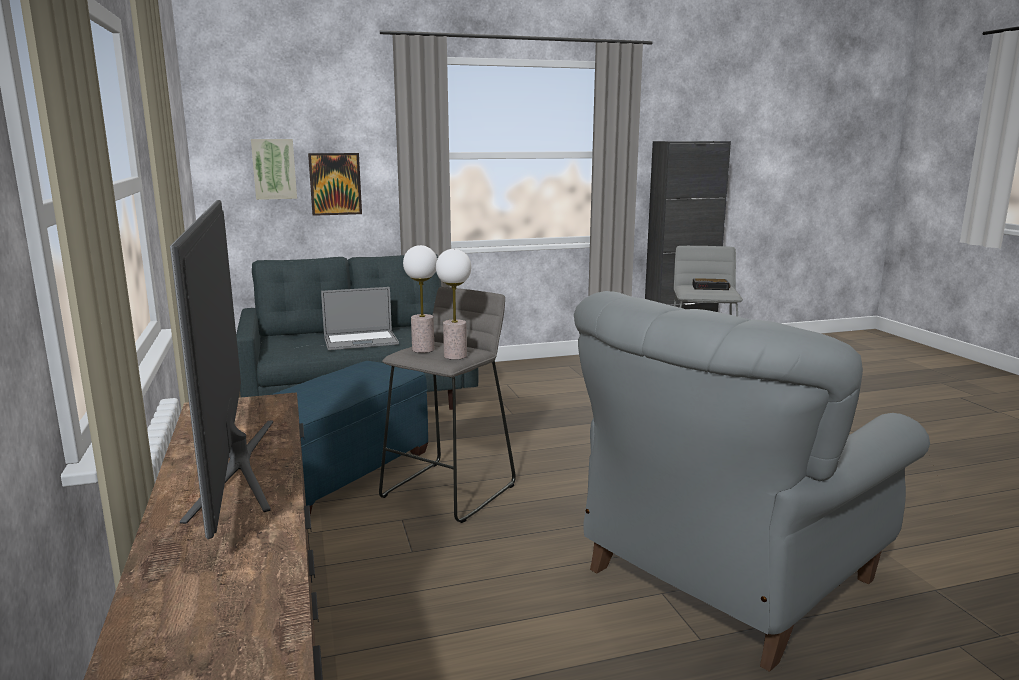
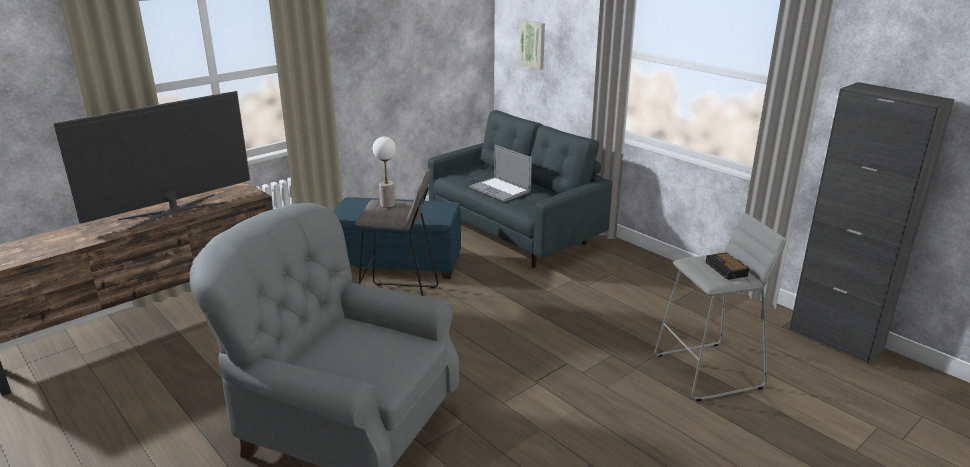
camera: 65 degrees right, 10 degrees up
picture [308,153,362,216] -> none
table lamp [436,249,471,360] -> none

